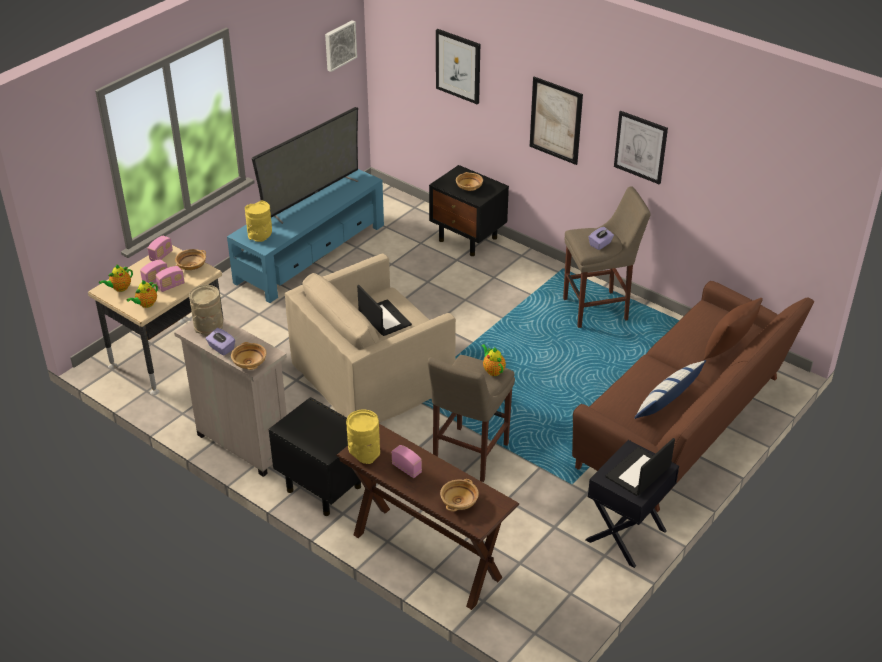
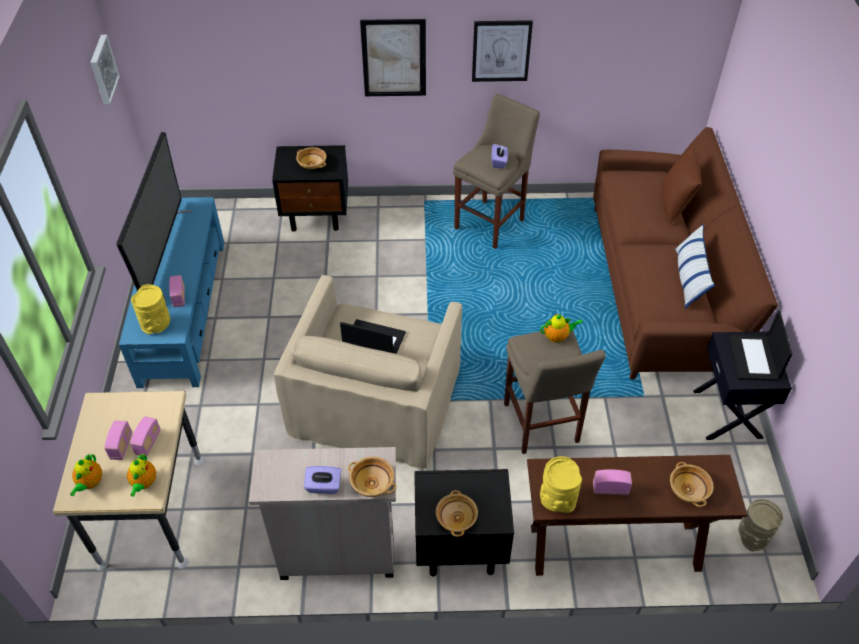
camera: 40 degrees left, 10 degrees up
radio [148,236,173,261] -> radio moved to [169,275,185,308]
beige bowl [175,249,206,270] -> beige bowl moved to [436,490,478,537]
beige vase [189,285,223,336] -> beige vase moved to [738,499,783,552]
picture [436,29,480,104] -> none
teapot [481,344,506,376] -> teapot turned 150 degrees clockwise [540,314,583,343]

